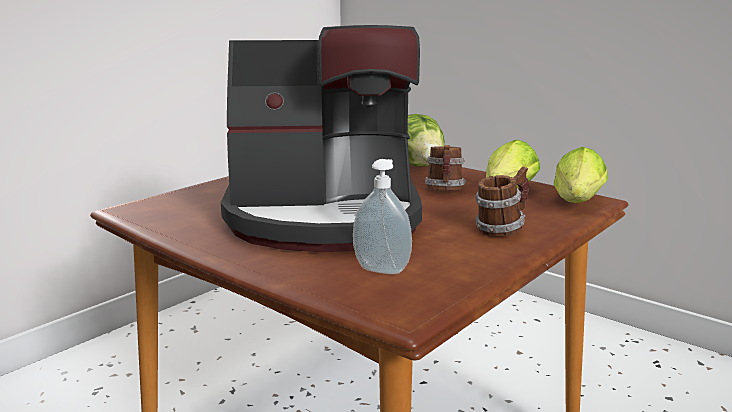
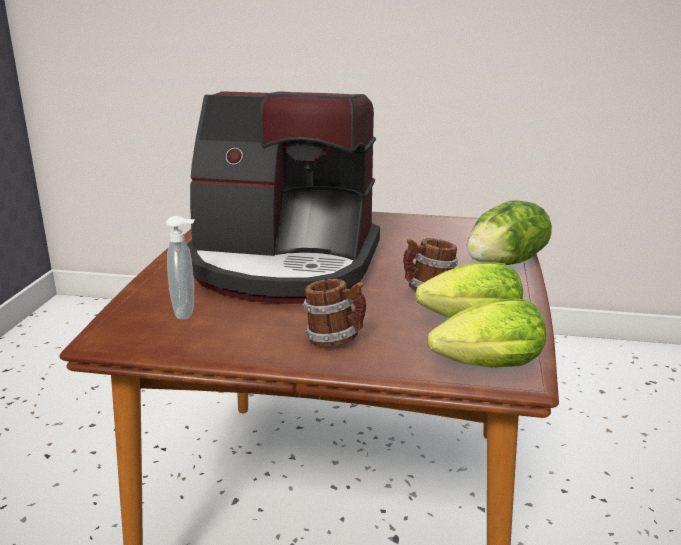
camera: 60 degrees right, 5 degrees up
coffee machine [221,25,422,252] -> coffee machine turned 45 degrees counterclockwise [187,91,380,304]

